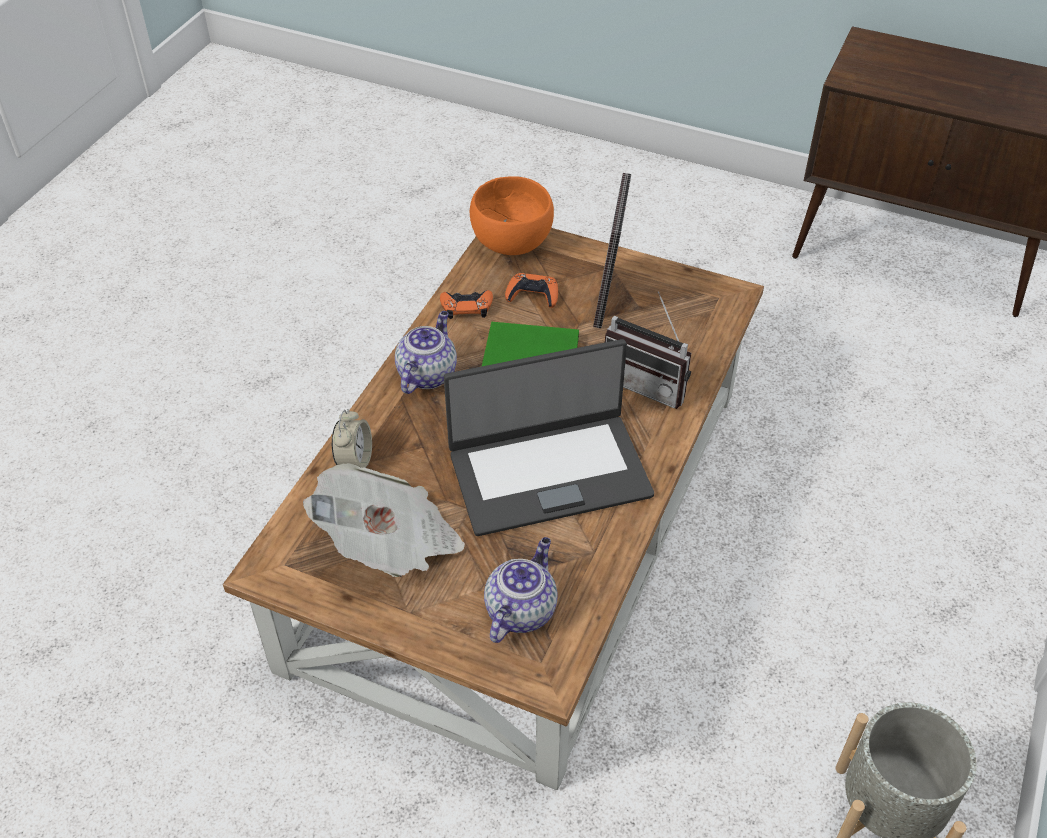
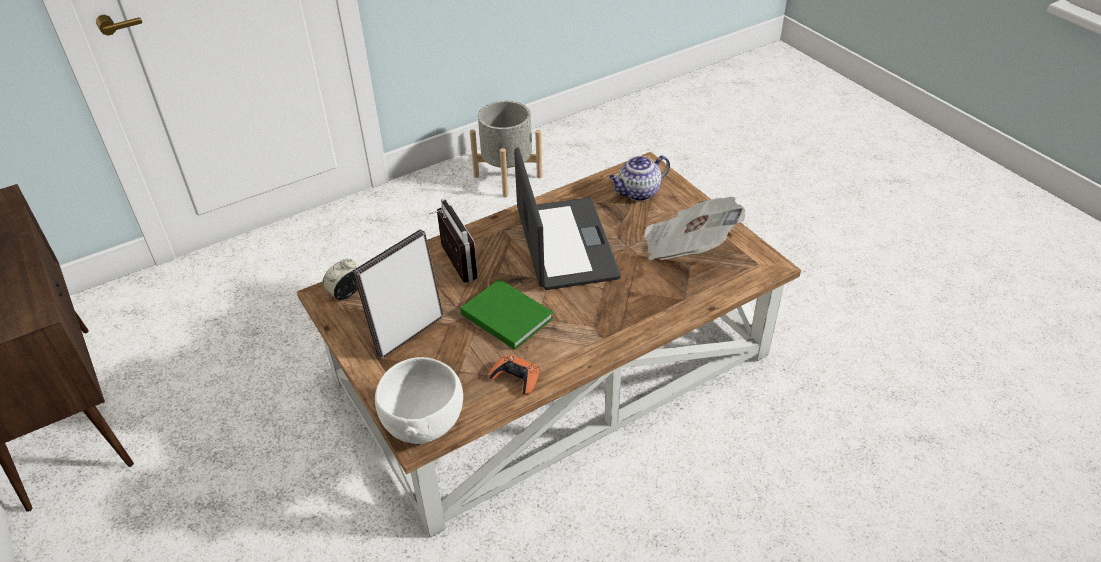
camera: 145 degrees left, 5 degrees down
alarm clock [332,409,372,468] -> alarm clock moved to [322,258,358,300]
teapot [395,311,457,394] -> none
laptop [444,339,654,536] -> laptop turned 60 degrees clockwise [514,148,621,290]
orange bowl [470,176,554,255] -> white bowl [375,357,463,444]
orange game controller [505,273,558,308] -> none

